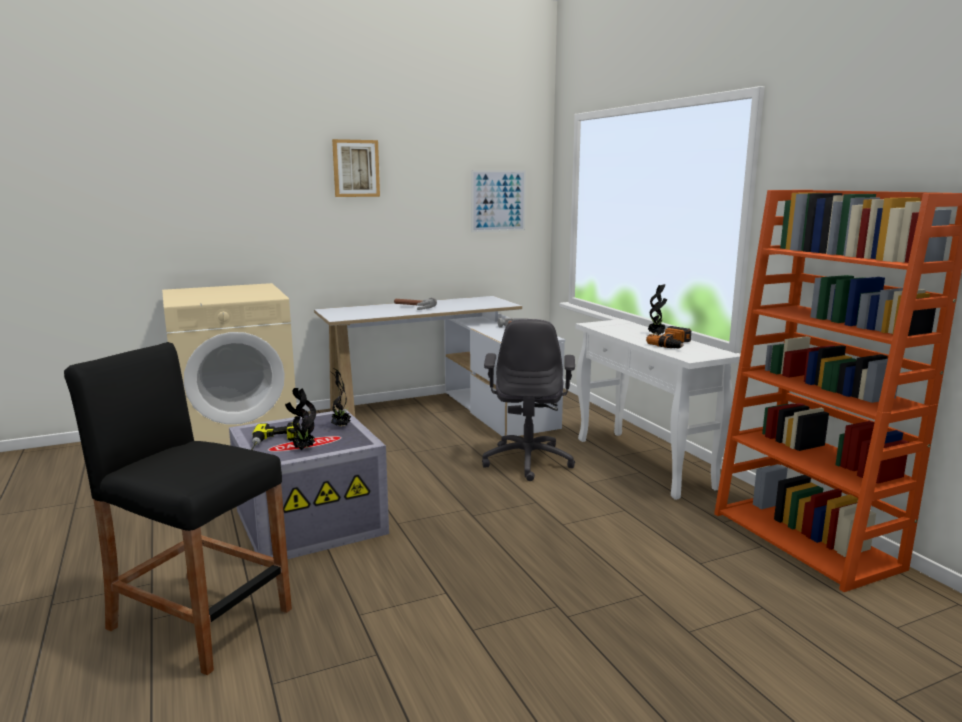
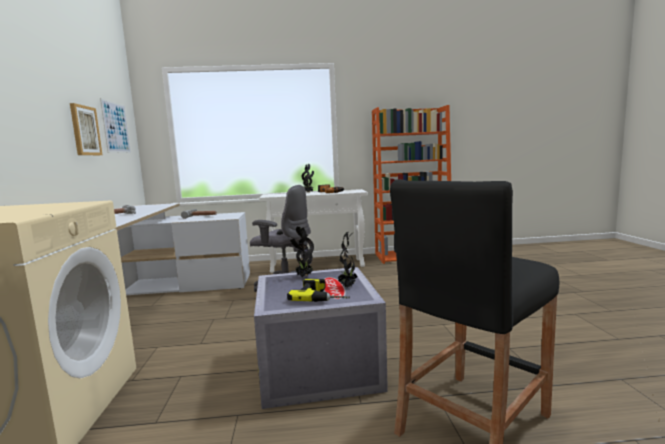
camera: 70 degrees left, 5 degrees down
picture [332,139,380,197] -> picture moved to [70,103,103,155]

